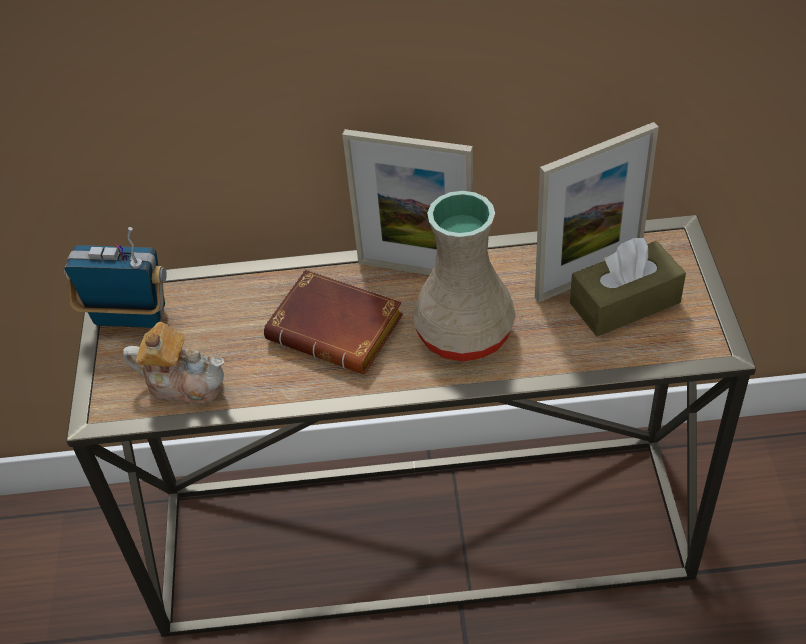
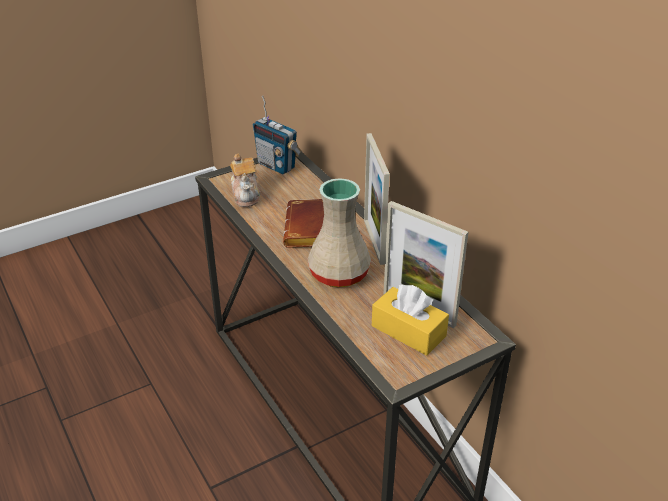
camera: 60 degrees right, 10 degrees down
radio [64,227,167,328] -> radio turned 150 degrees clockwise [253,95,302,174]
brown tissue box [570,237,686,337] -> yellow tissue box [372,285,449,356]

